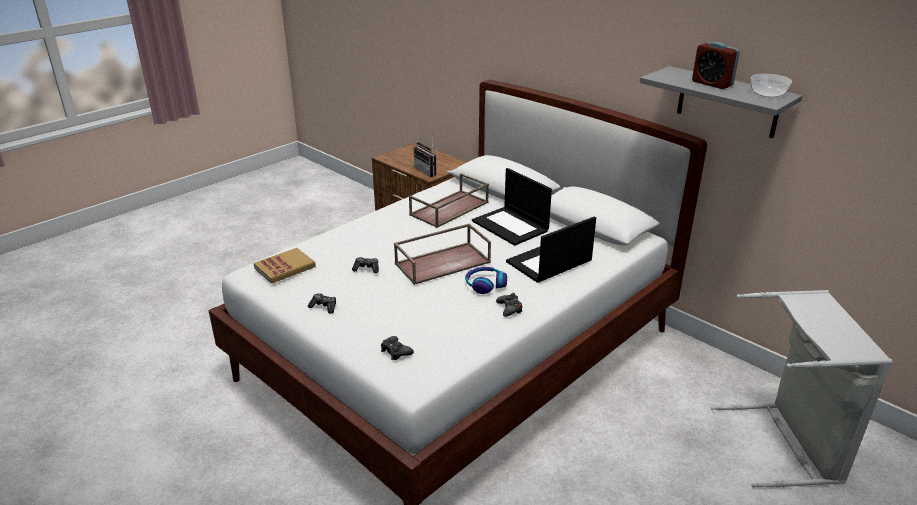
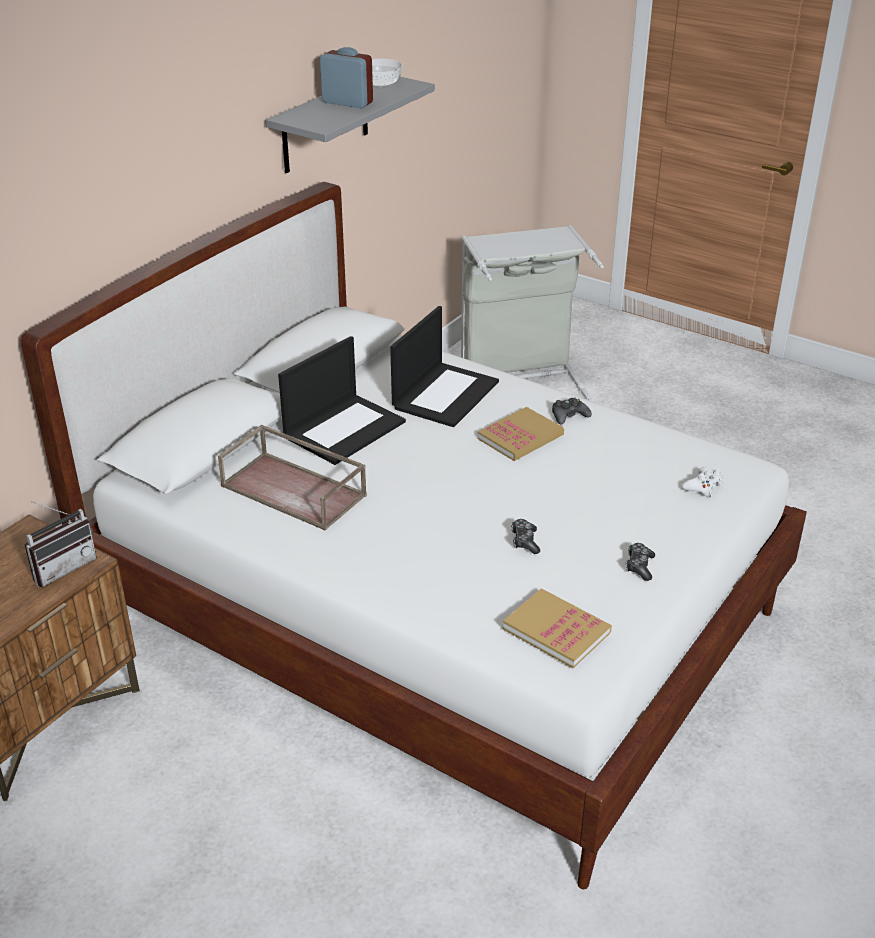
camera: 100 degrees left, 5 degrees up
black game controller [381,336,414,360] -> white game controller [682,467,723,497]
brown tray [394,223,491,285] -> none
headphones [465,267,507,294] -> book [478,407,564,461]
laptop [506,216,596,283] -> laptop turned 105 degrees counterclockwise [390,306,499,427]
alarm clock [692,42,740,89] -> alarm clock turned 105 degrees counterclockwise [320,47,373,108]

